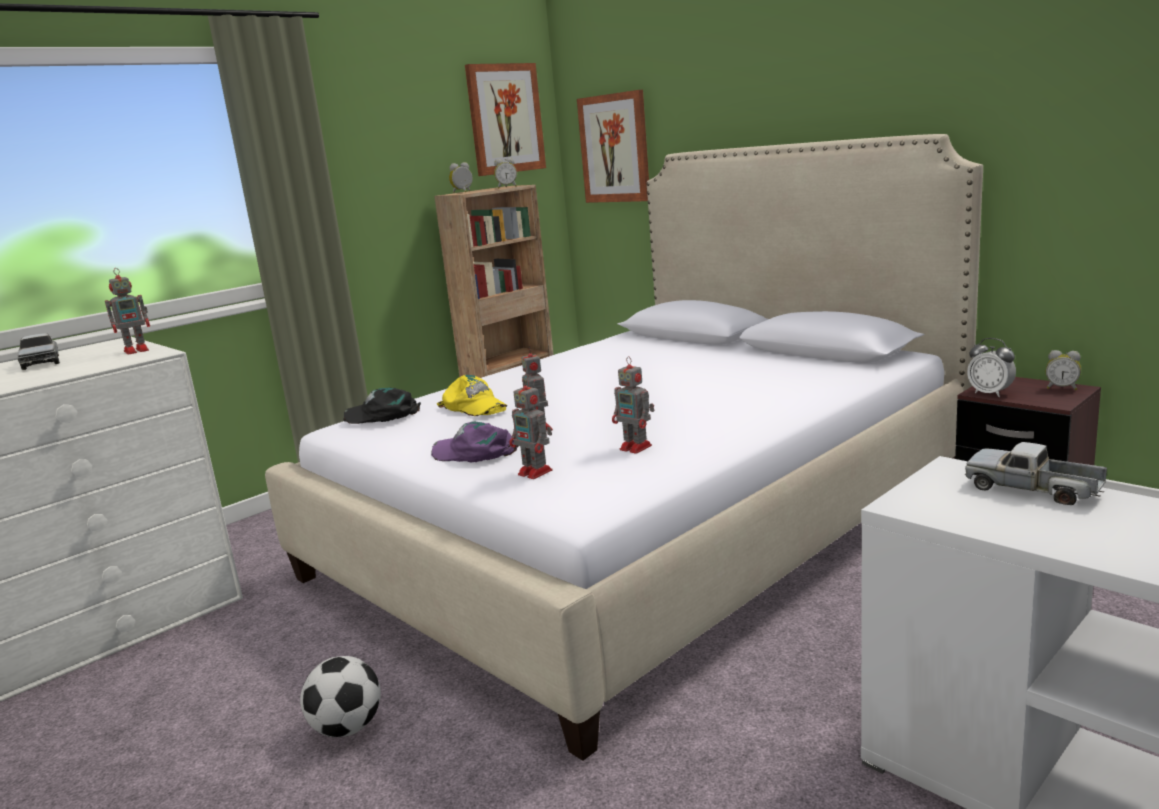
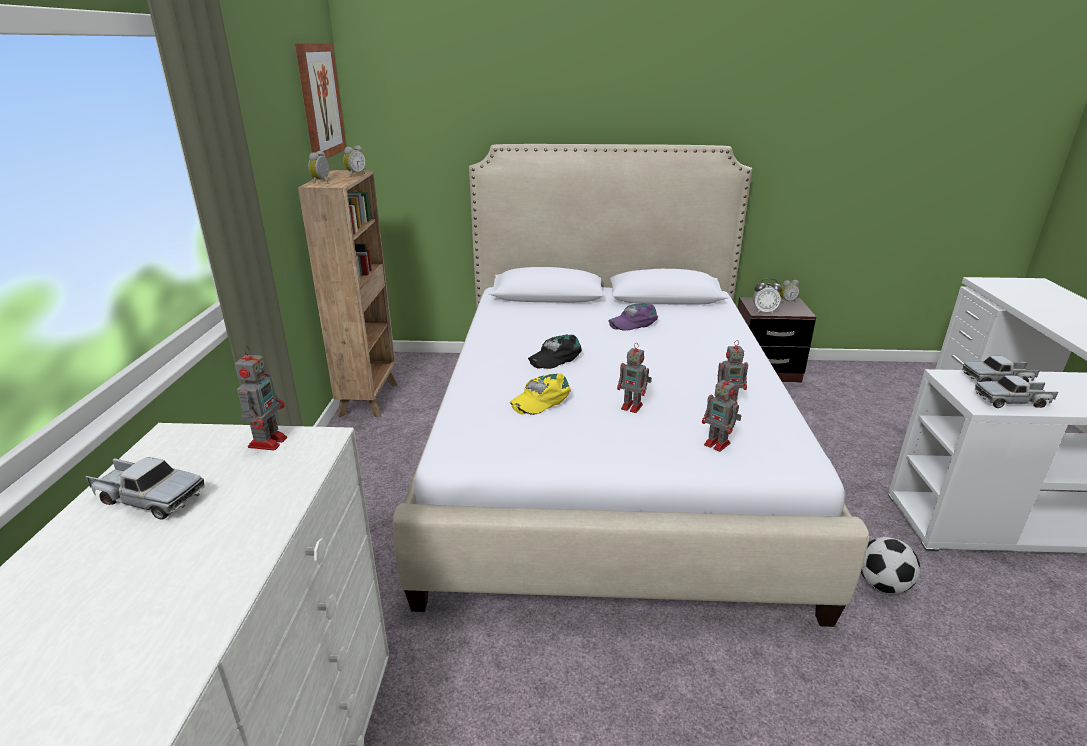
camera: 45 degrees left, 10 degrees up
football [300,656,381,737] -> football moved to [861,537,920,594]
black cap [343,388,421,424] -> black cap moved to [528,334,582,369]
purple cap [431,421,519,462] -> purple cap moved to [609,303,658,331]
yellow cap [437,375,507,416] -> yellow cap turned 135 degrees clockwise [510,373,571,415]
toy robot [509,377,552,479] -> toy robot turned 45 degrees clockwise [702,375,742,452]
picture [577,90,649,203] -> none
none -> toy truck [975,376,1058,408]

